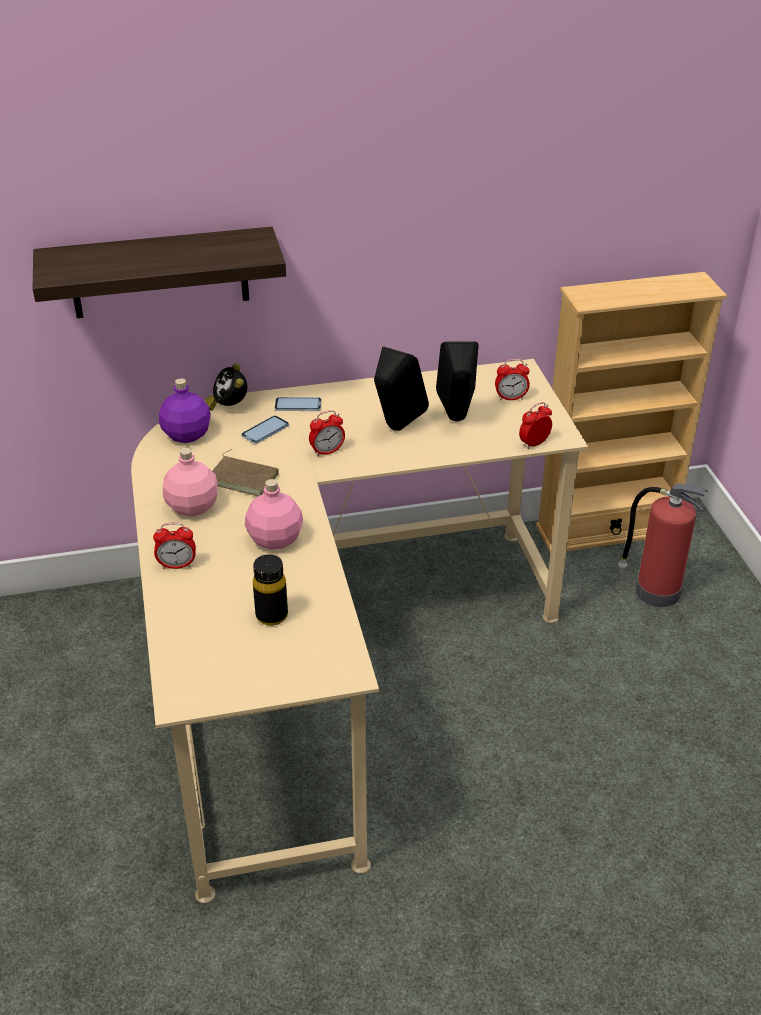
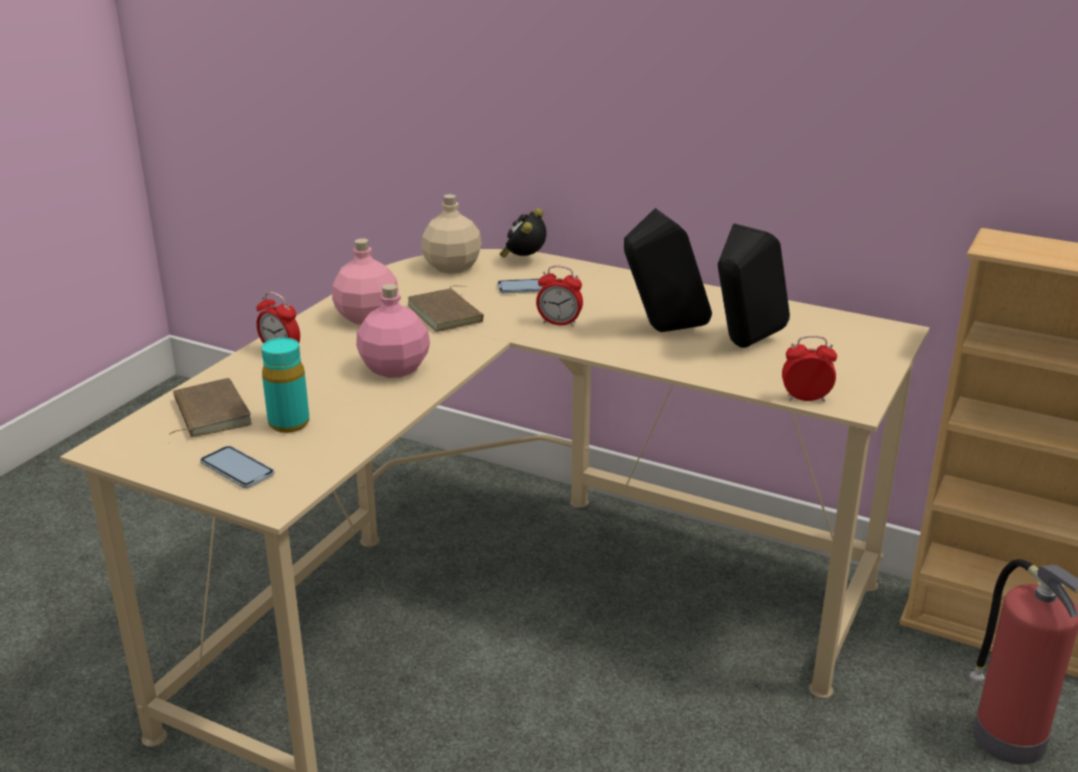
camera: 40 degrees right, 10 degrees down
shelf [33,227,286,318] -> none
purple bottle [159,378,211,443] -> beige bottle [421,194,482,274]
black bottle [253,554,288,626] -> turquoise bottle [261,338,309,433]
phone [274,397,321,411] -> phone moved to [200,446,275,488]
alarm clock [495,359,530,401] -> none
none -> brown book [169,378,252,437]

